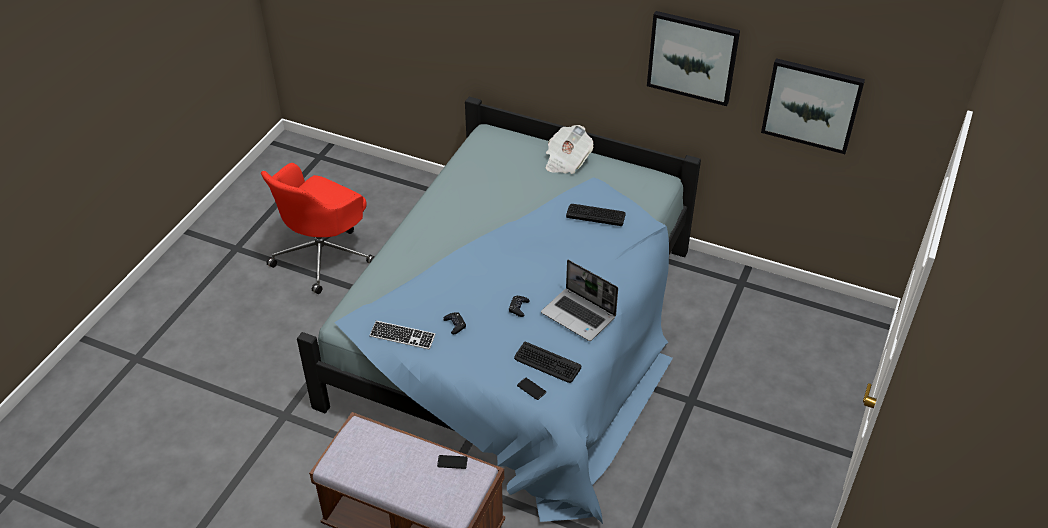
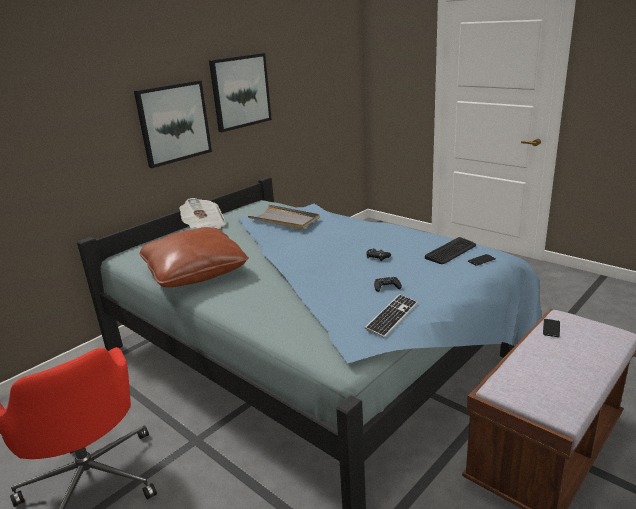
camera: 70 degrees left, 20 degrees down
laptop [541,260,618,341] -> none
keyboard [566,204,626,226] -> grey tray [248,205,319,230]
picture [761,58,865,154] -> picture moved to [134,80,212,168]
none -> brown pillow [140,227,249,287]

